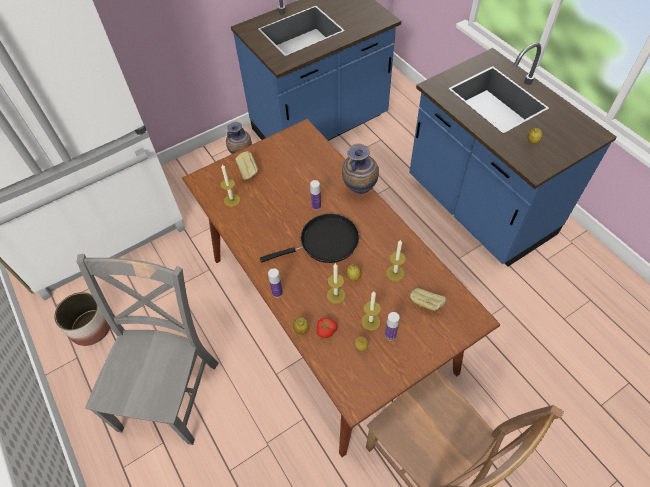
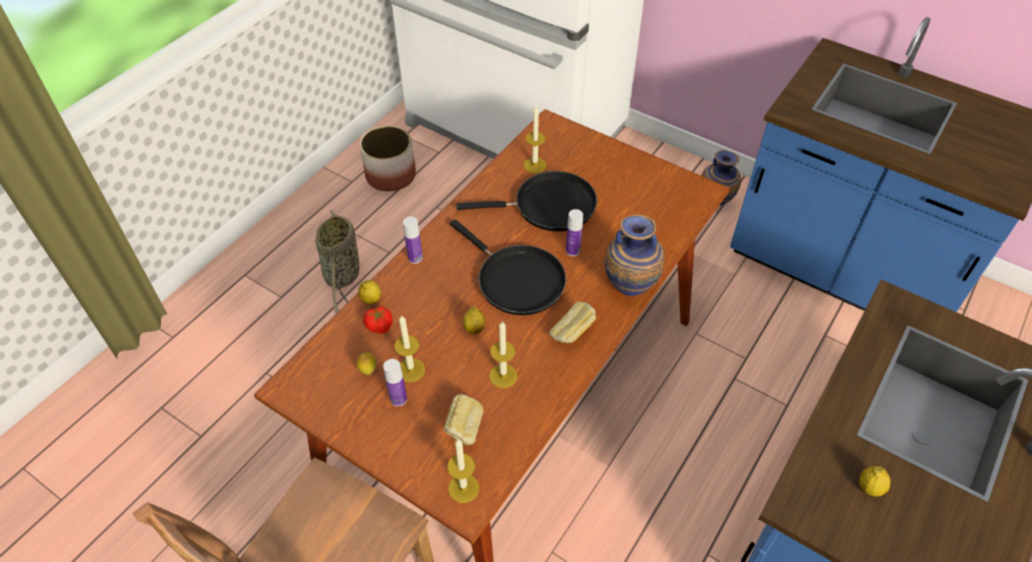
camera: 65 degrees right, 5 degrees down
grey chair [77,254,219,445] -> basket [314,210,359,314]
bread [235,151,258,180] -> bread moved to [549,302,596,343]
candle [327,263,345,304] -> candle moved to [447,439,479,503]
none -> black frying pan [457,171,597,231]

